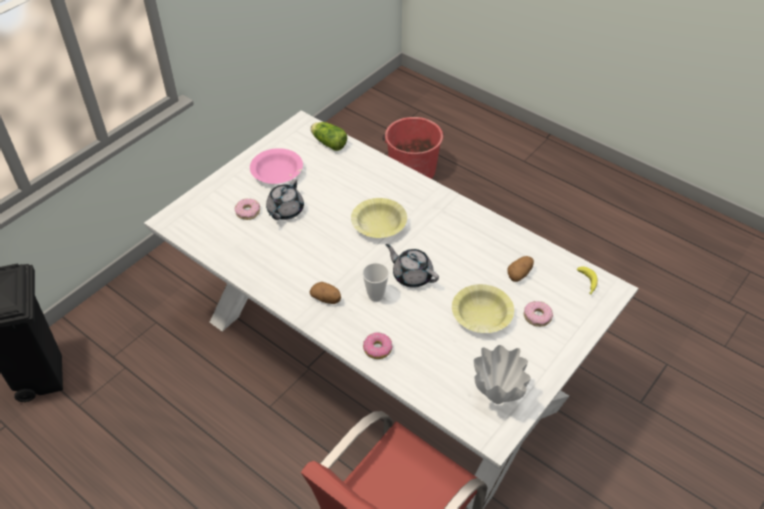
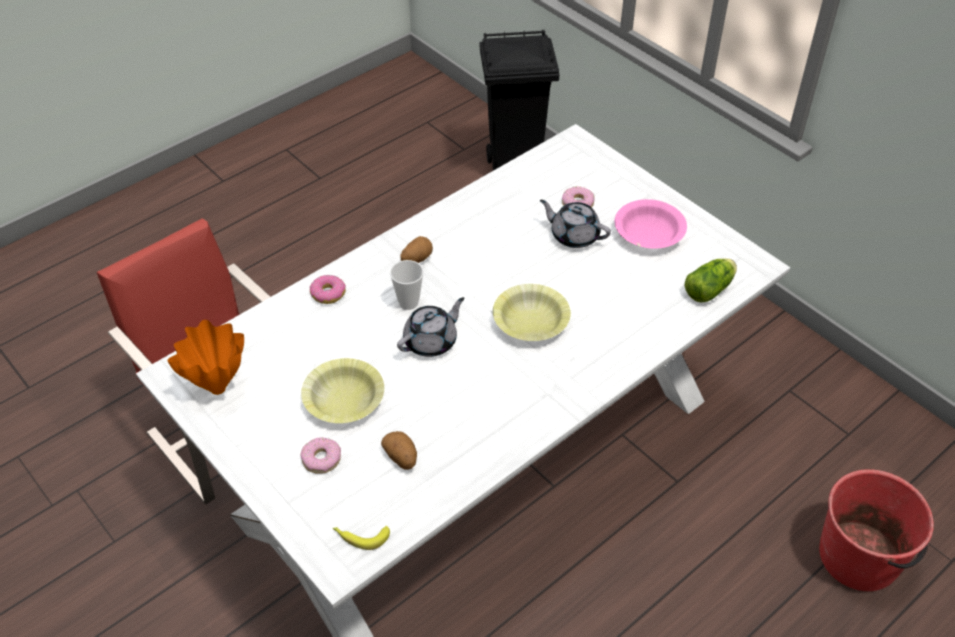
camera: 100 degrees right, 0 degrees up
white vase [474,345,531,404] -> orange vase [167,320,244,395]

